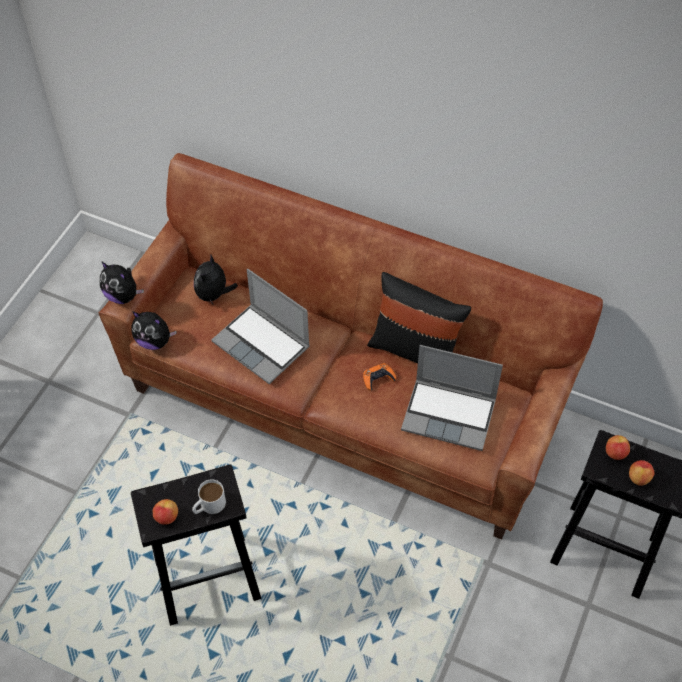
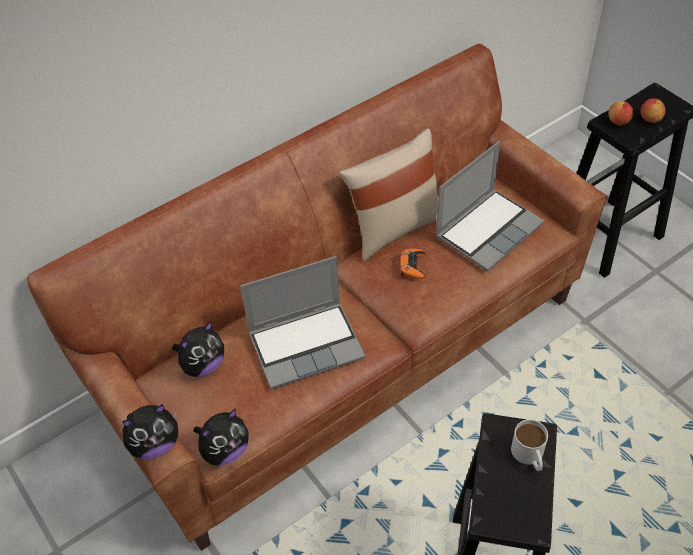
camera: 60 degrees left, 5 degrees down
apple [153,499,178,525] -> none
plush toy [194,255,238,304] -> plush toy turned 90 degrees counterclockwise [172,321,224,377]
black pillow [367,272,471,364] -> beige pillow [339,128,439,261]

